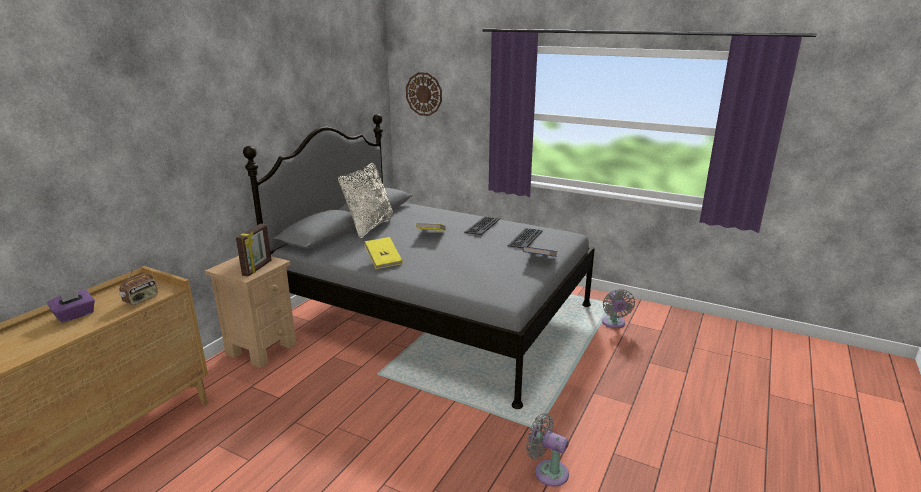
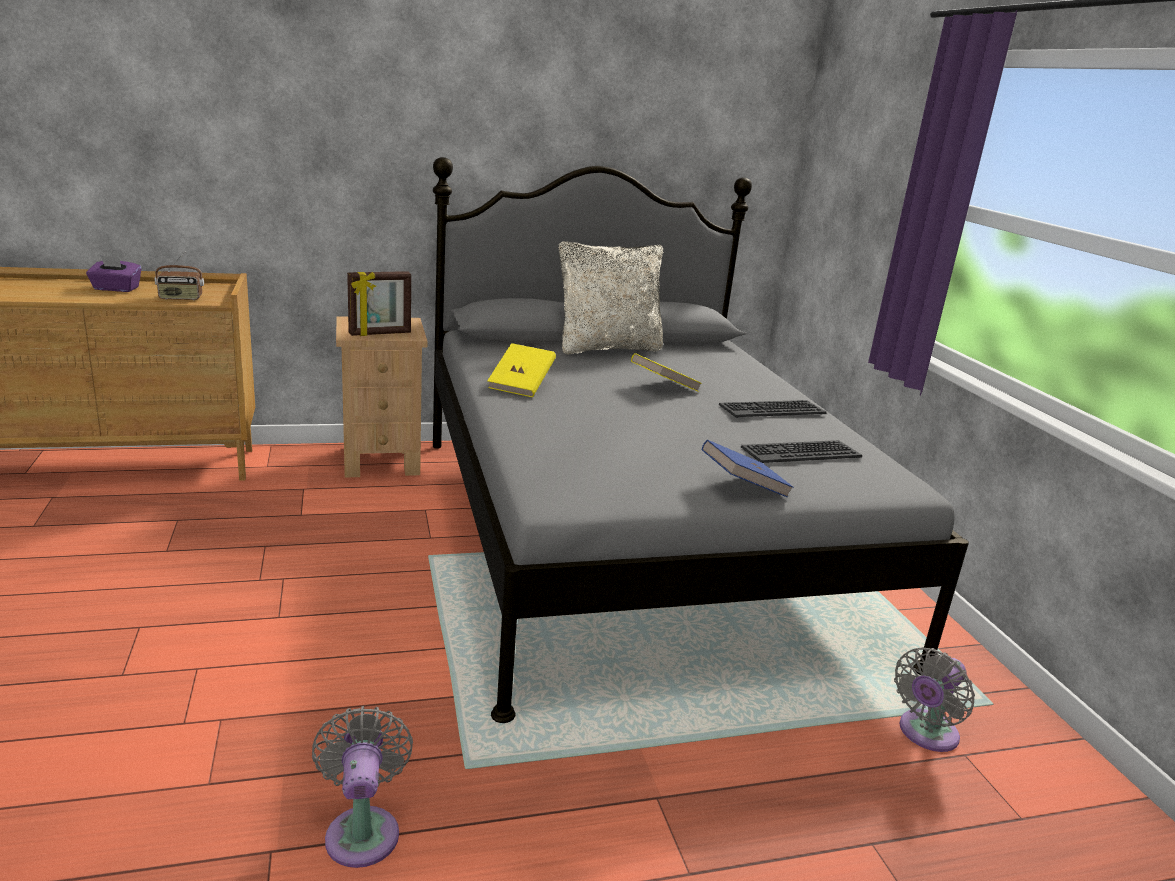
camera: 45 degrees right, 0 degrees up
wall clock [406,72,442,116] -> none

